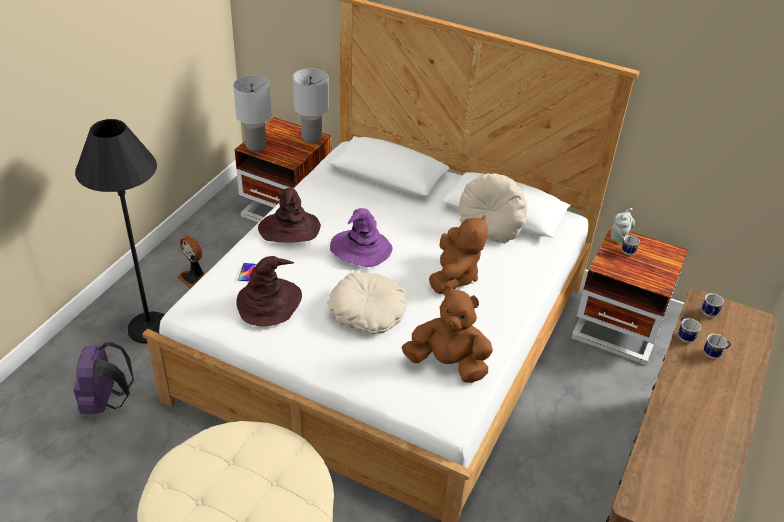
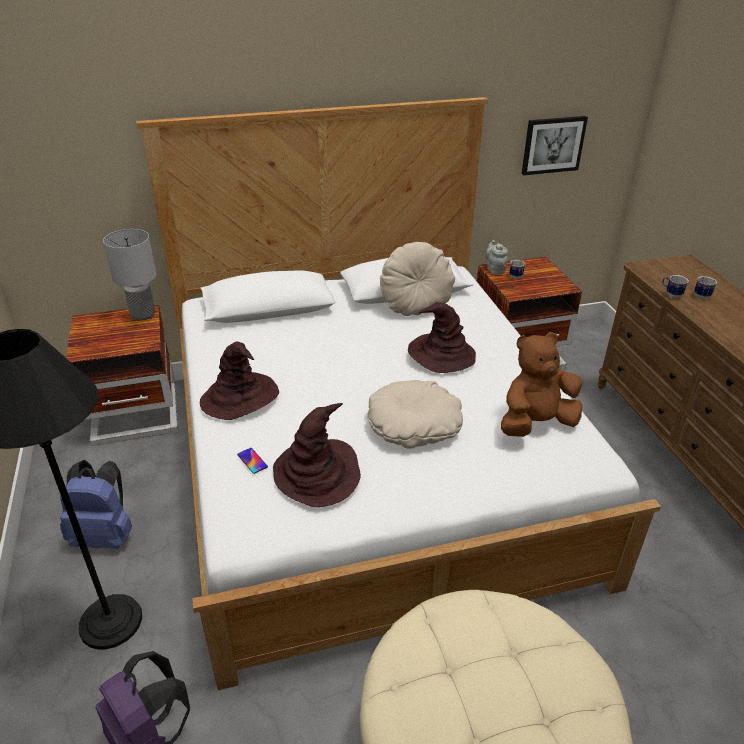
camera: 40 degrees left, 5 degrees down
fan [177,236,206,289] -> blue backpack [60,459,132,549]
grey table lamp [233,76,272,152] -> none
purple hat [330,208,393,267] -> none
brown plush toy [429,215,488,294] -> brown hat [408,302,476,373]
mug [702,293,724,317] -> none
none -> picture [522,116,588,175]

